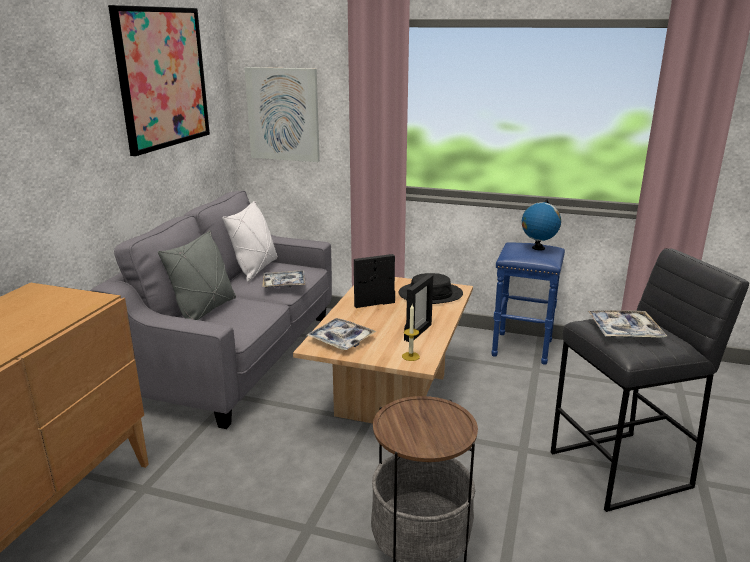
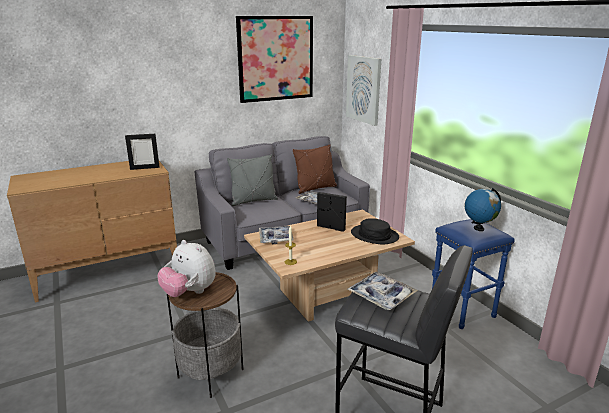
camera: 45 degrees right, 0 degrees up
white pillow [222,201,277,282] -> brown pillow [292,145,337,194]
picture frame [404,274,433,342] -> picture frame moved to [125,134,159,170]
none -> plush toy [158,240,216,297]

